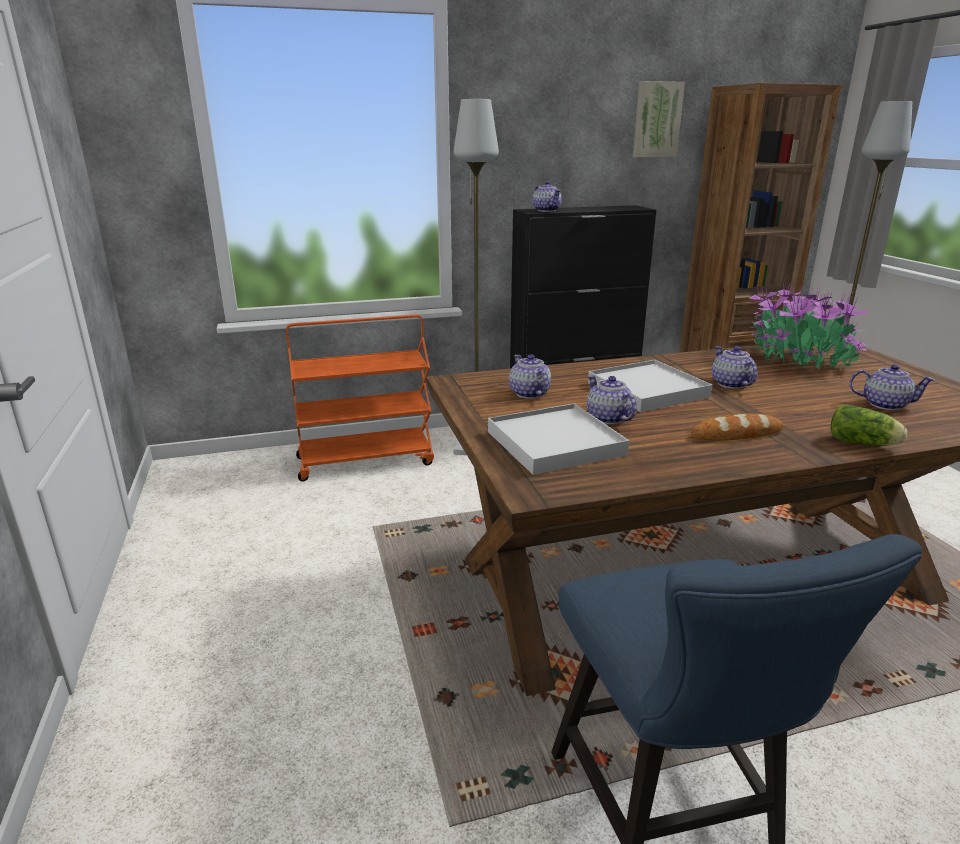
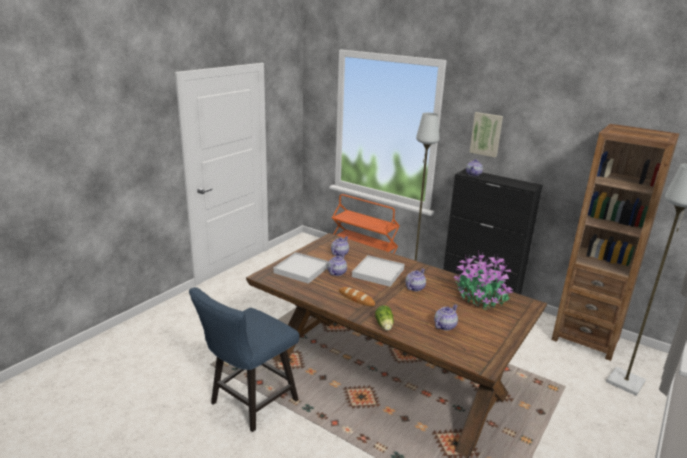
camera: 50 degrees right, 0 degrees up
picture [633,81,685,157] -> picture moved to [469,112,503,158]
teapot [849,364,935,410] -> teapot turned 120 degrees counterclockwise [434,304,458,331]

